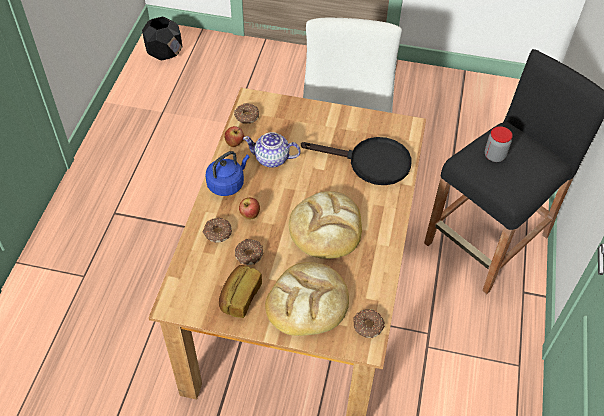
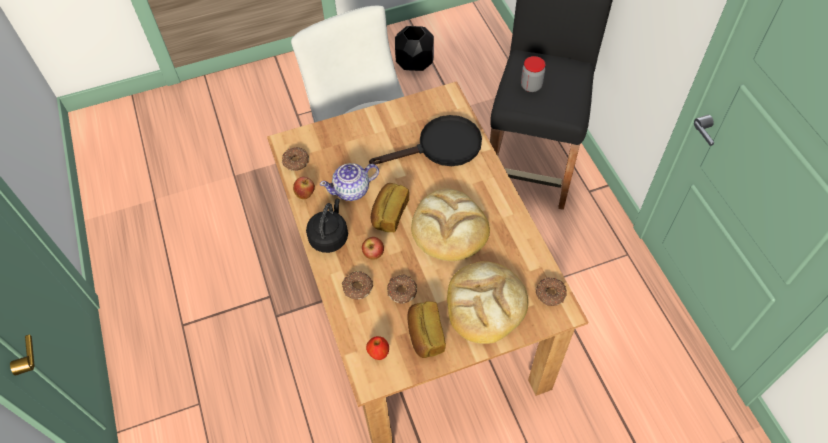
camera: 30 degrees left, 5 degrees up
black planter [142,16,182,60] -> black planter moved to [395,26,434,71]
blue kettle [205,151,250,196] -> black kettle [306,199,348,253]
none -> apple [366,336,389,360]
none -> bread [371,183,409,232]

